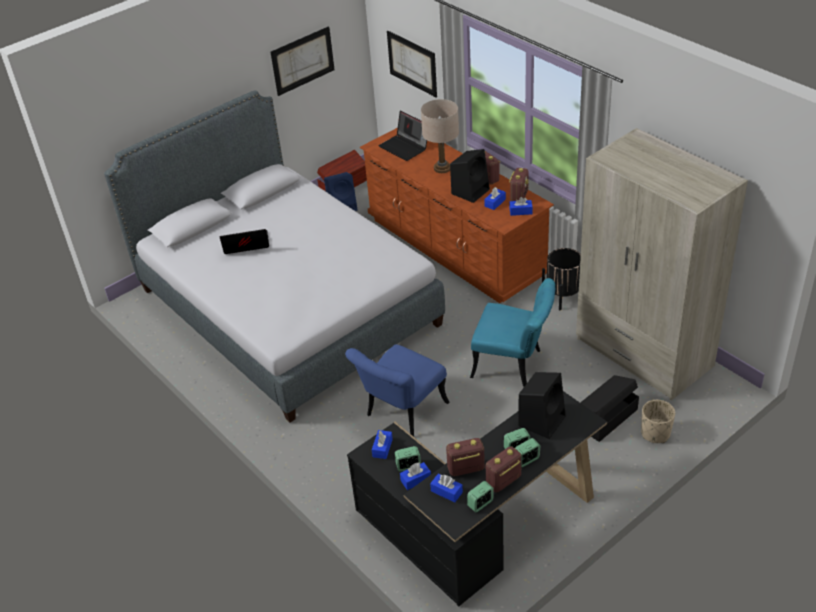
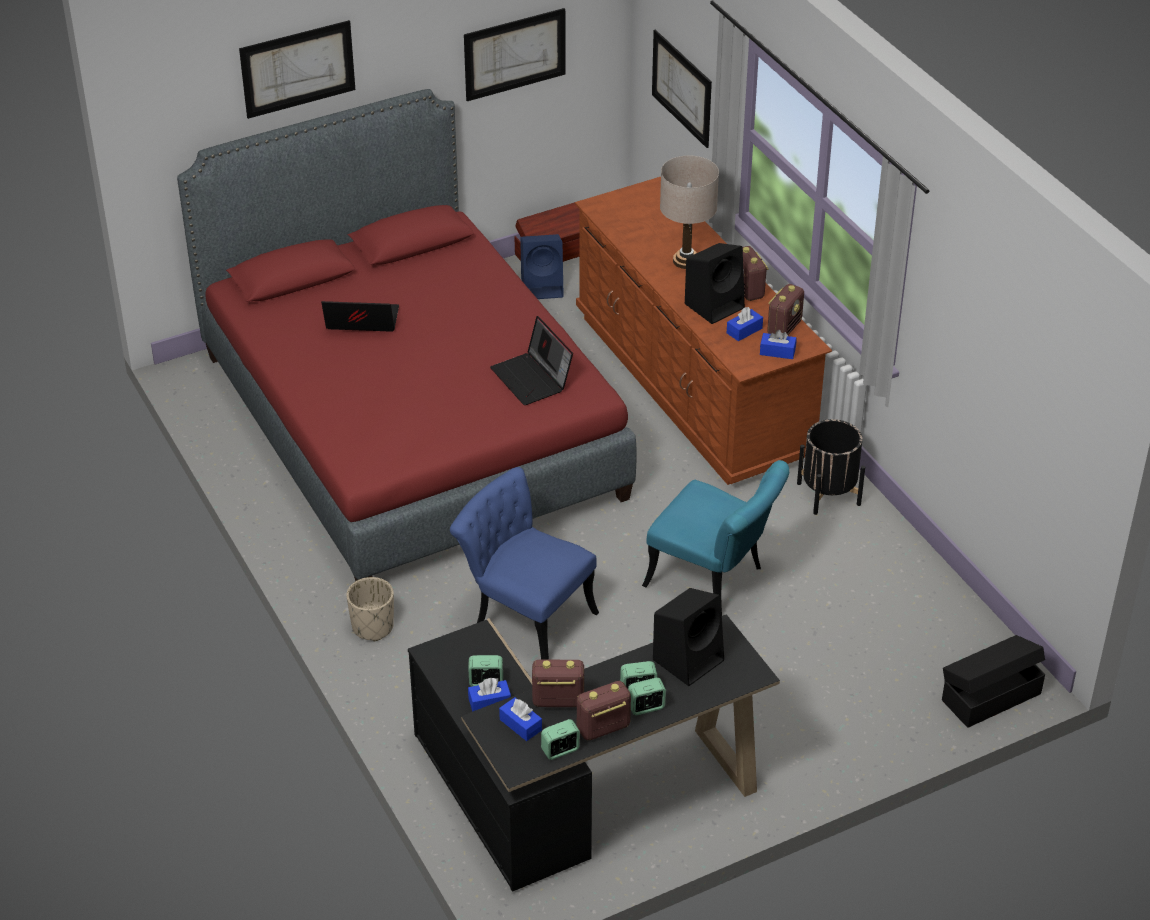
camera: 10 degrees right, 0 degrees up
grey bed [104,90,445,422] -> red bed [177,89,636,581]
blue chair [345,344,450,437] -> blue chair turned 75 degrees clockwise [450,467,599,660]
blue tissue box [372,430,393,459] -> none
laptop [379,111,427,161] -> laptop moved to [490,316,573,405]
beige wardrobe [576,128,748,400] -> none
black storage box [580,375,639,442] -> black storage box moved to [942,635,1045,728]
beige planter [641,400,675,443] -> beige planter moved to [346,577,394,641]
none -> picture [239,20,355,119]

